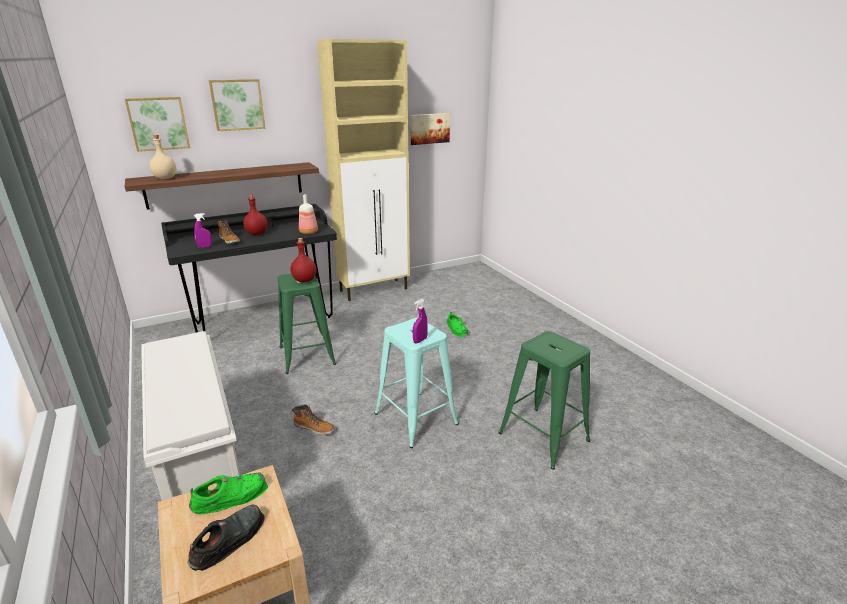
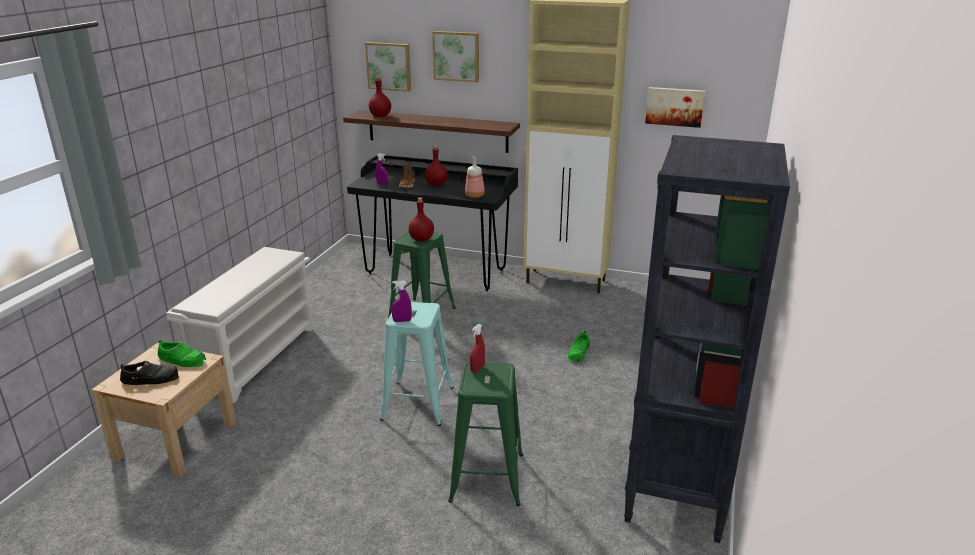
camera: 45 degrees right, 0 degrees up
beige bottle [149,135,176,179] -> red bottle [369,77,391,117]
boot [292,405,335,435] -> none
none -> red spray bottle [470,324,485,373]
none -> black bookcase [624,135,790,543]

